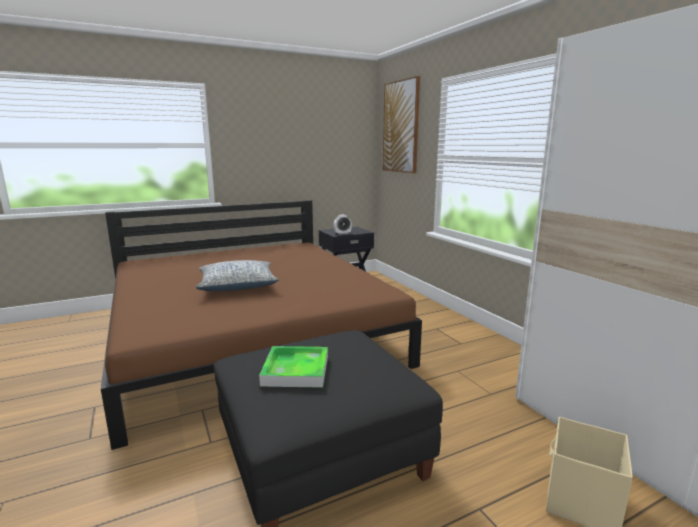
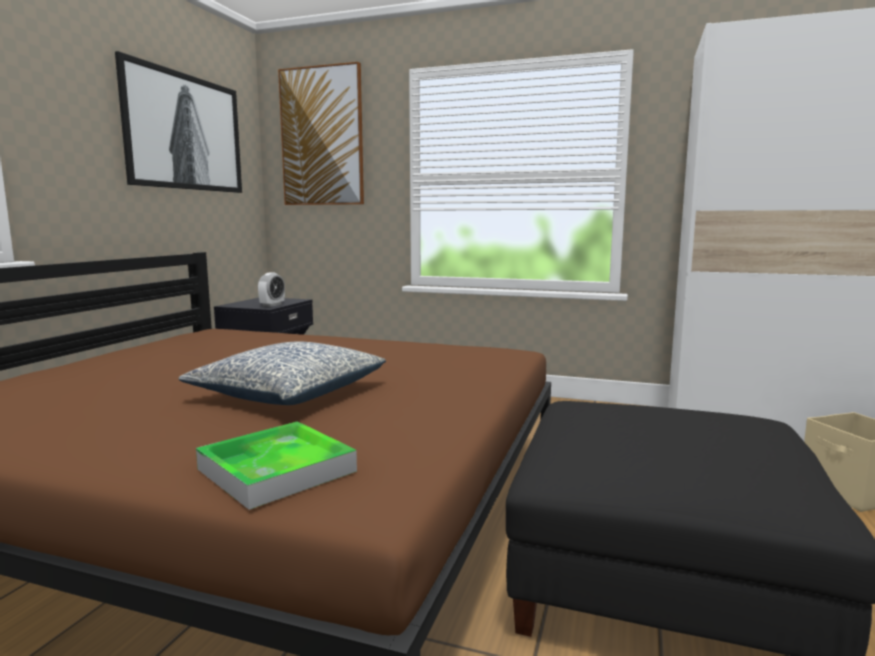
camera: 45 degrees left, 5 degrees down
tray [259,346,328,388] -> tray moved to [196,421,357,510]
none -> picture [115,51,242,193]

